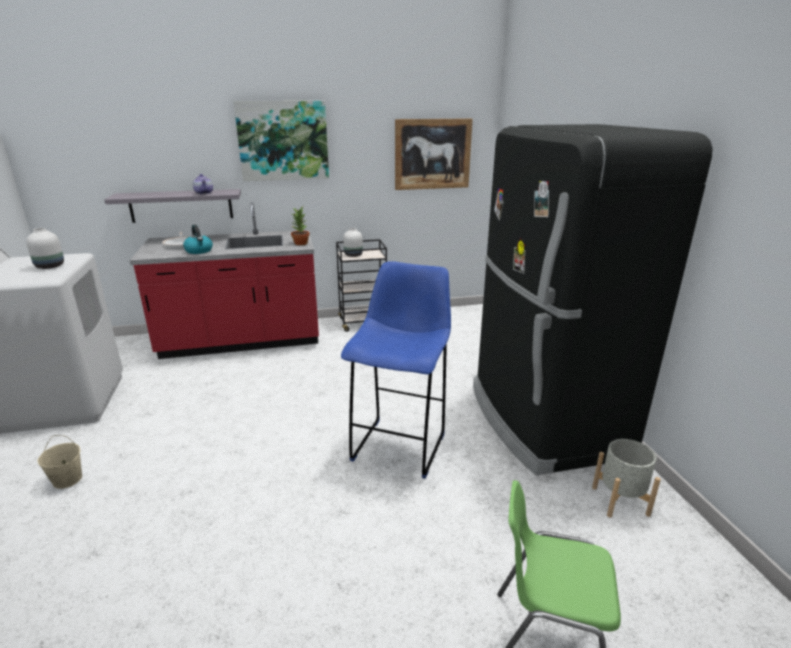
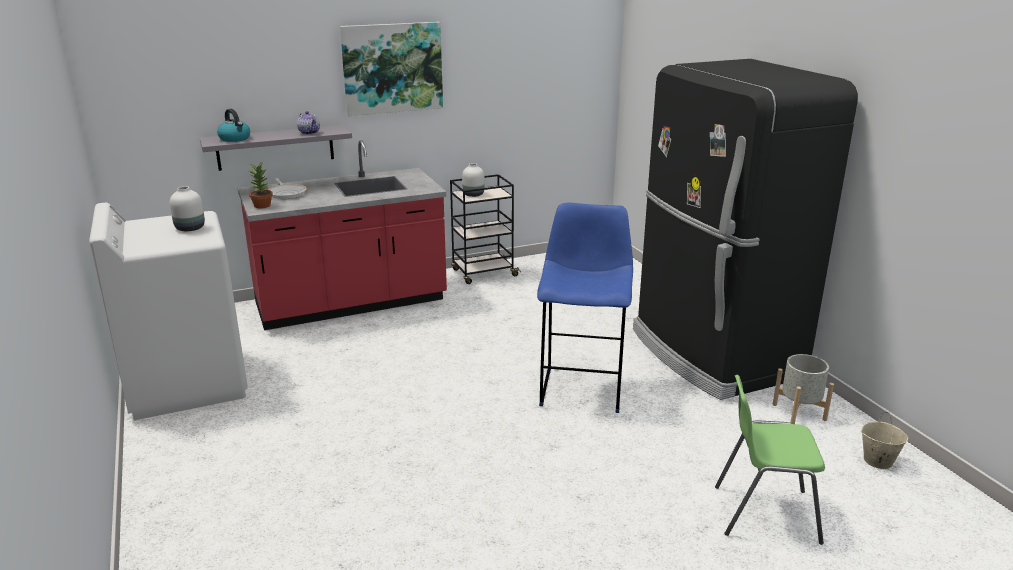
camera: 10 degrees left, 0 degrees up
beige bucket [37,435,82,489] -> beige bucket moved to [861,412,908,469]
kettle [183,225,213,254] -> kettle moved to [217,109,250,142]
potted plant [291,207,310,245] -> potted plant moved to [247,160,273,208]
picture [395,118,473,190] -> none

